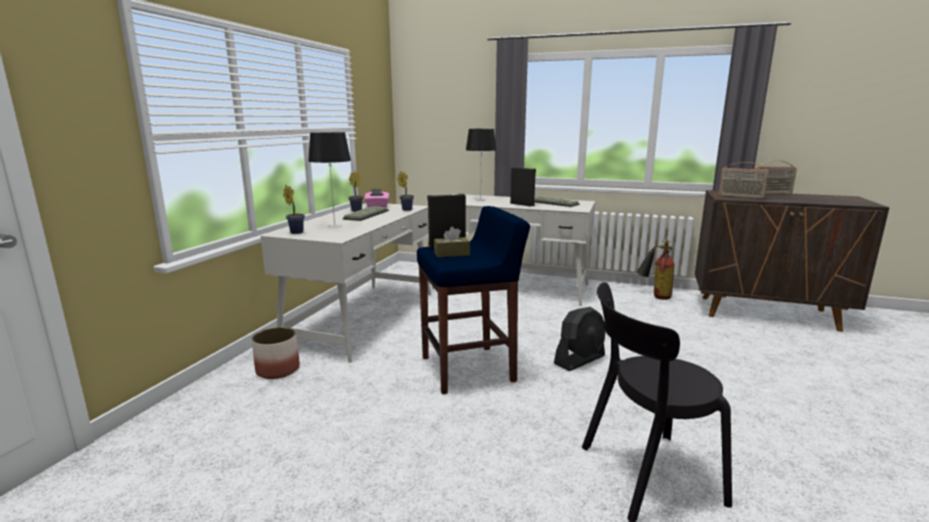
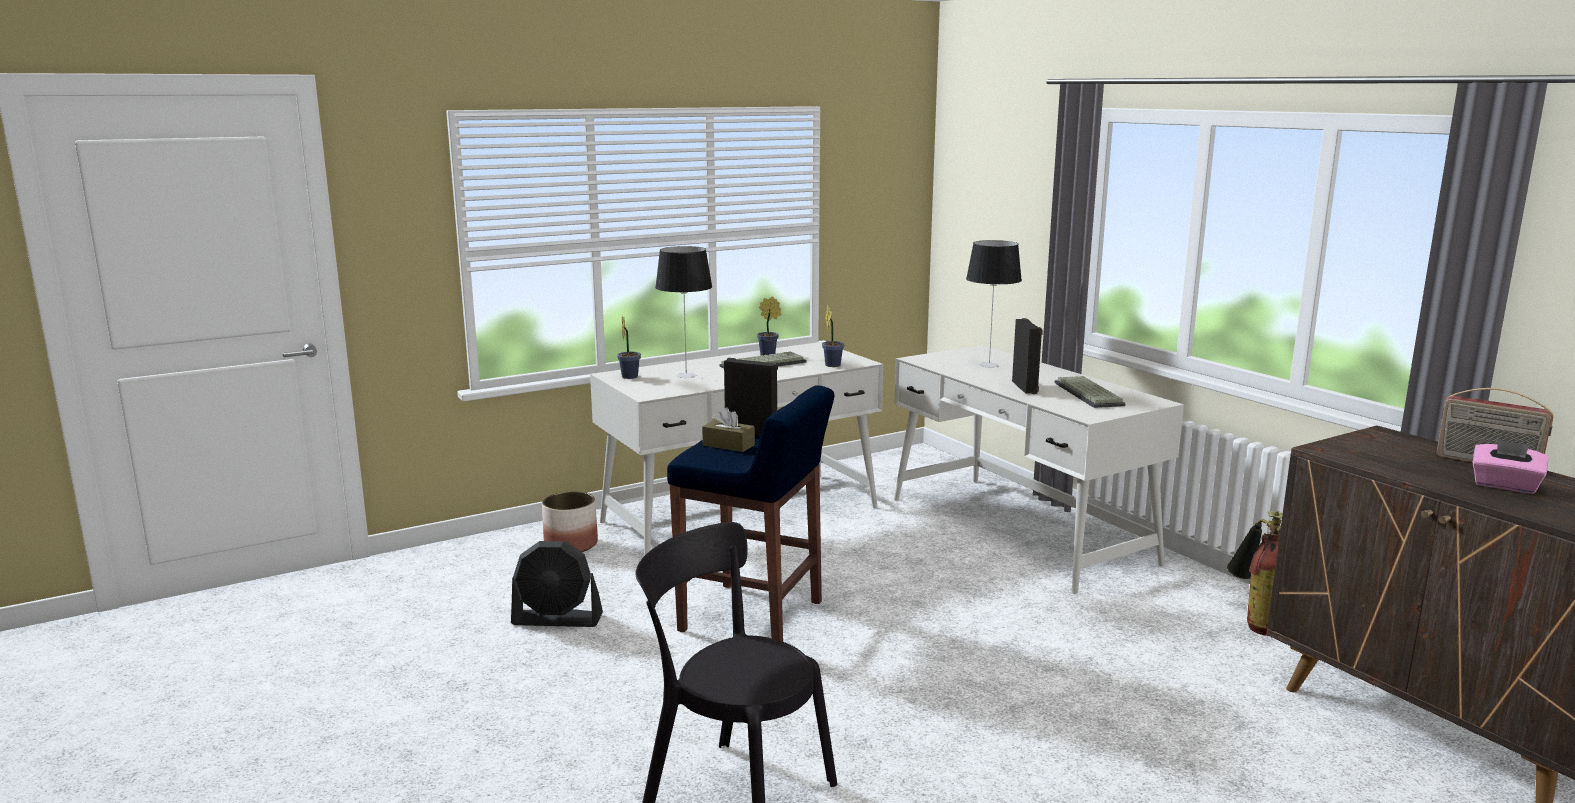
camera: 40 degrees right, 0 degrees up
pink tissue box [365,189,389,208] -> pink tissue box moved to [1472,439,1549,494]
black fan [554,307,606,371] -> black fan moved to [511,541,603,627]
radio [719,162,769,199] -> none

